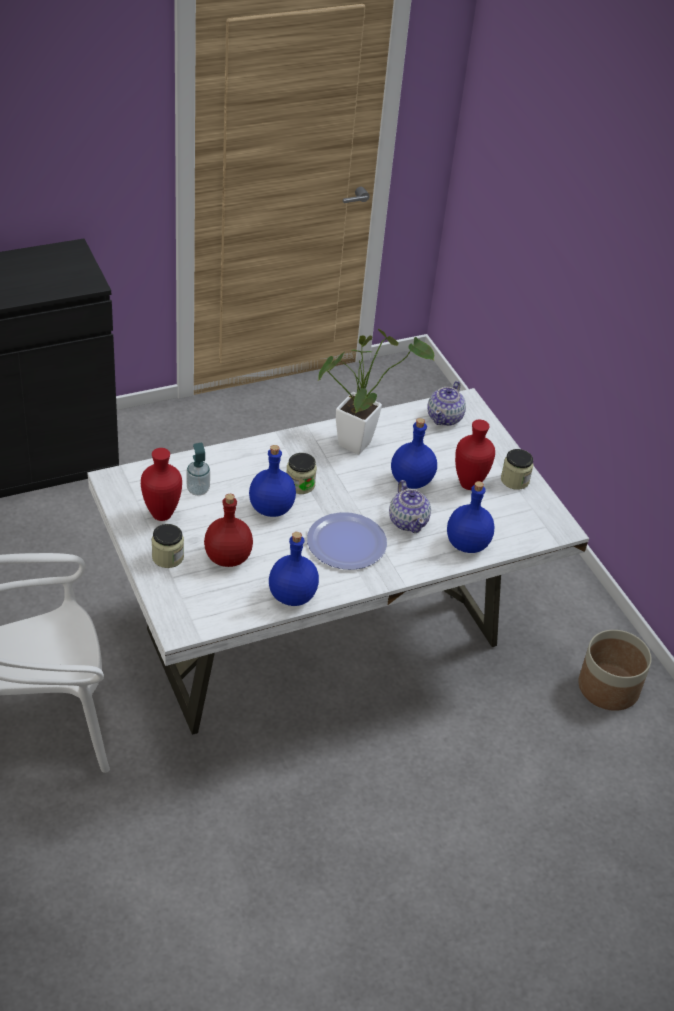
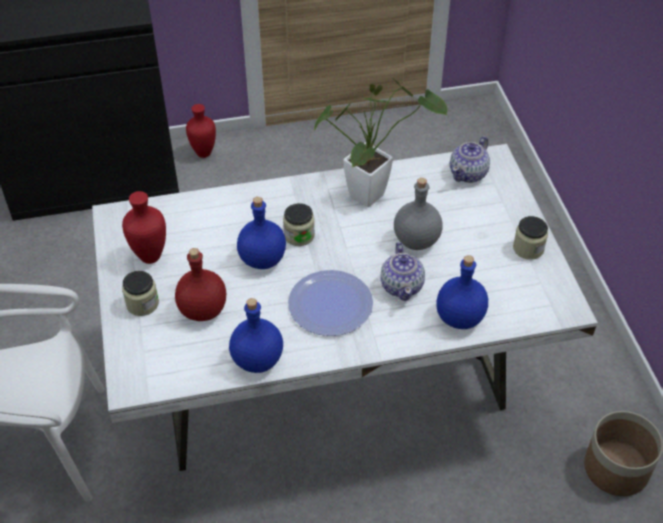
camera: 15 degrees right, 5 degrees up
soap dispenser [187,443,210,496] -> none
blue bottle [391,418,437,489] -> grey bottle [394,178,443,250]
red vase [455,420,495,490] -> red vase moved to [186,104,216,158]

